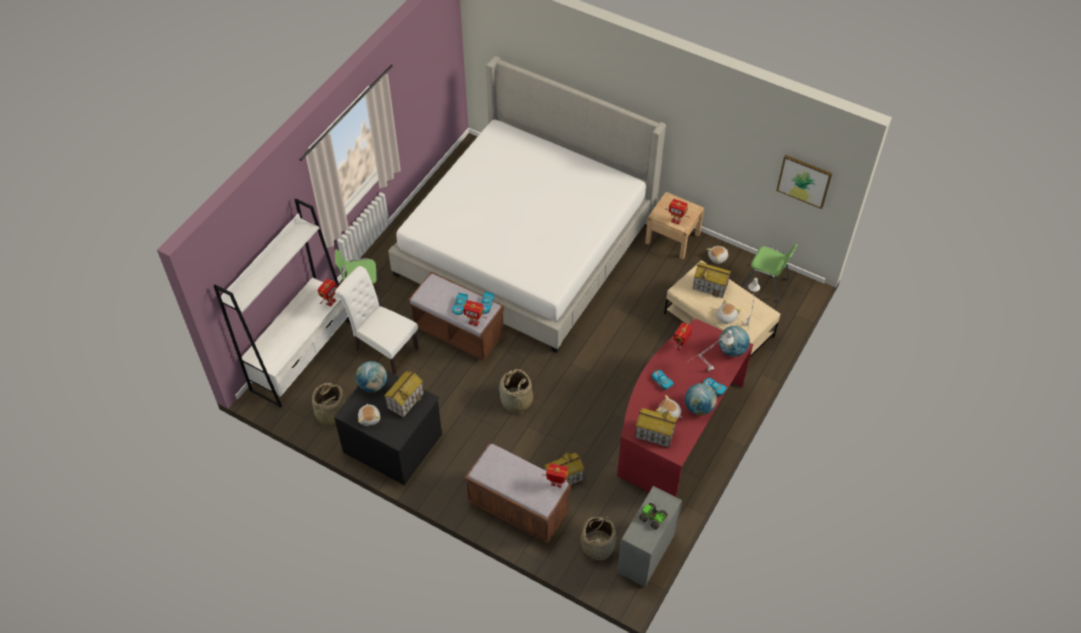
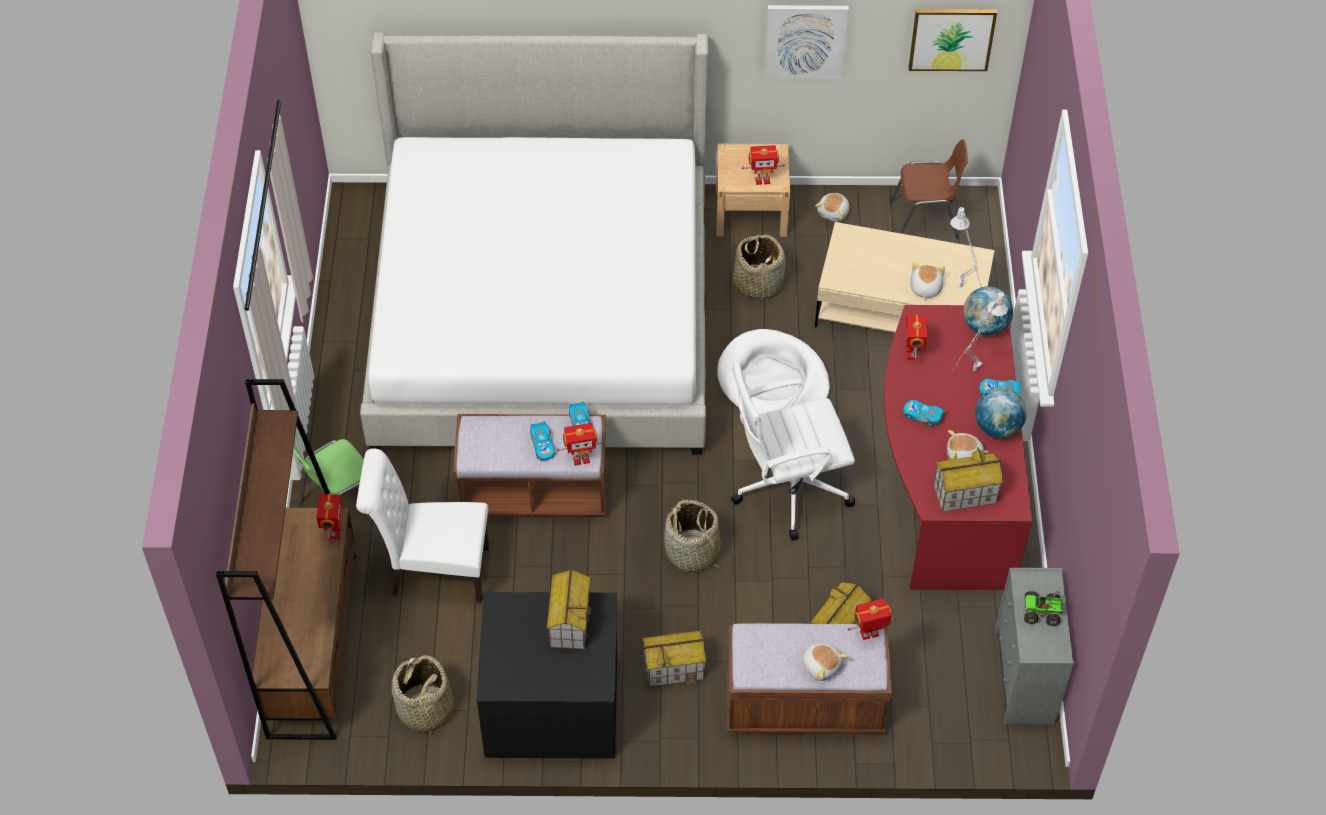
camera: 30 degrees left, 0 degrees up
white bookcase [214,199,351,407] -> brown bookcase [216,379,356,740]
globe [356,361,387,392] -> none
plush toy [358,404,380,426] -> plush toy moved to [802,643,848,681]
basket [581,516,616,561] -> basket moved to [733,234,785,301]
toy house [693,262,731,298] -> toy house moved to [643,631,706,687]
green chair [742,244,797,302] -> brown chair [890,139,968,239]
none -> white dog bed [717,329,830,414]
none -> white office chair [731,360,855,541]
none -> picture [764,5,849,79]

